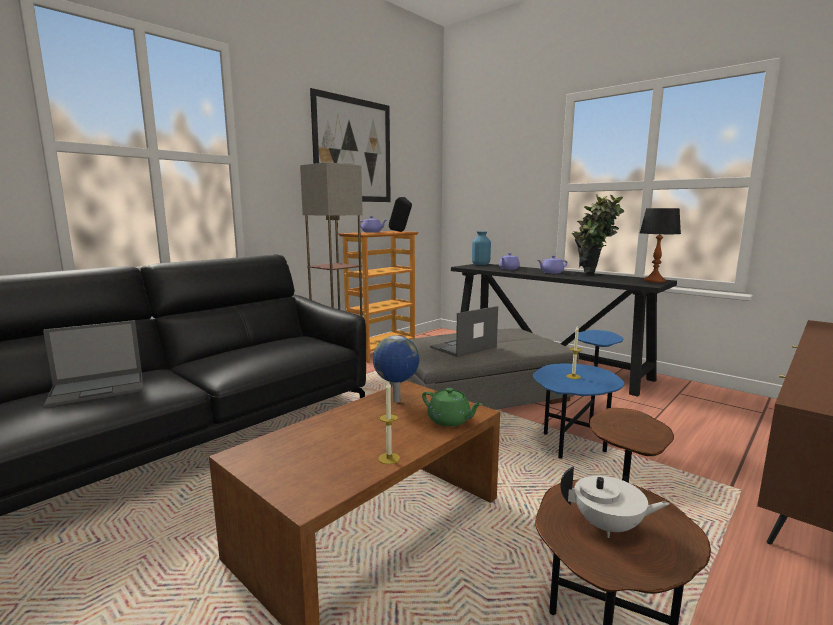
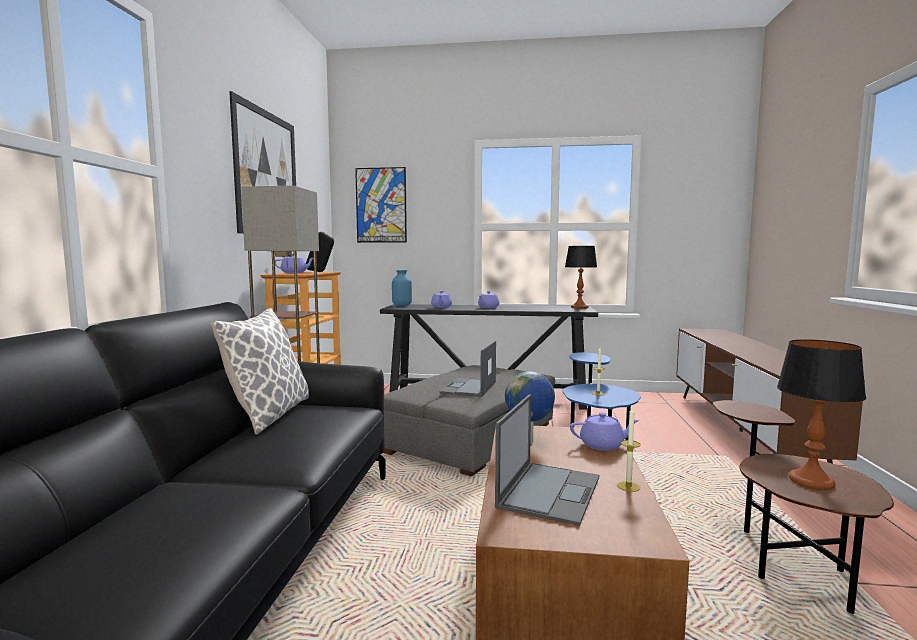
camera: 35 degrees left, 5 degrees down
laptop [43,320,143,407] -> laptop moved to [495,394,599,526]
green teapot [422,388,483,427] -> purple teapot [570,412,639,450]
white teapot [560,466,670,538] -> table lamp [777,339,866,490]
potted plant [572,194,624,275] -> none
none -> pillow [210,308,309,434]
none -> picture [355,167,407,243]

